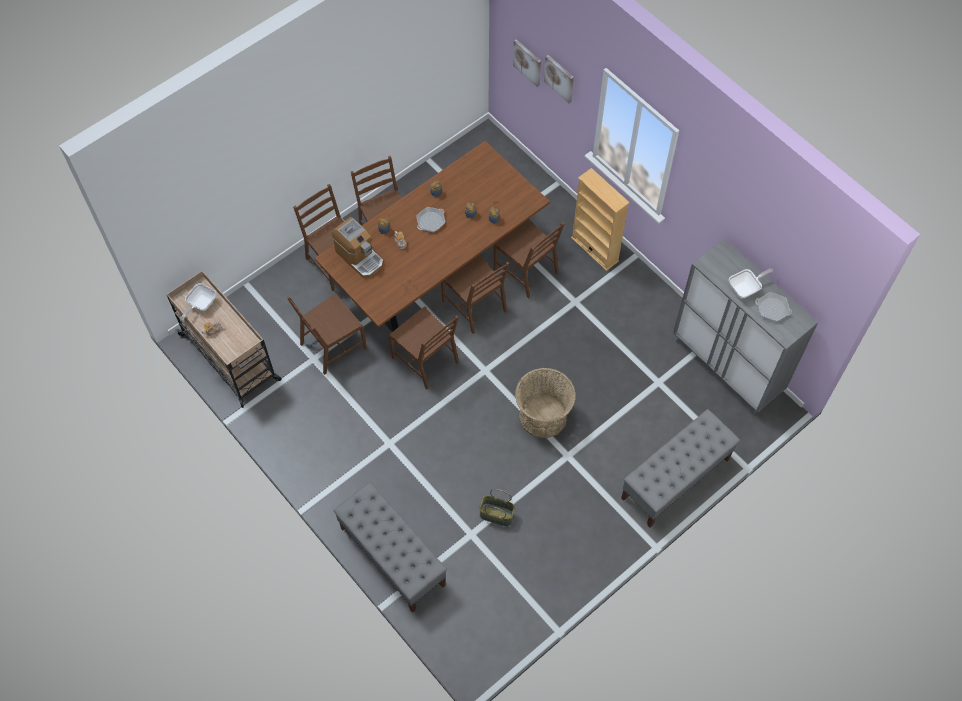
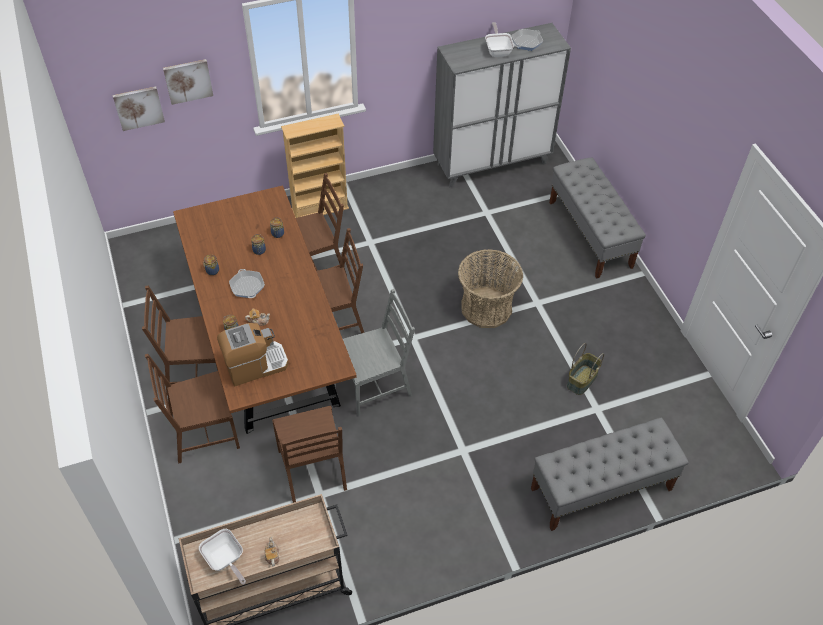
camera: 70 degrees left, 10 degrees down
brown chair [389,306,459,389] -> grey chair [343,289,415,416]

